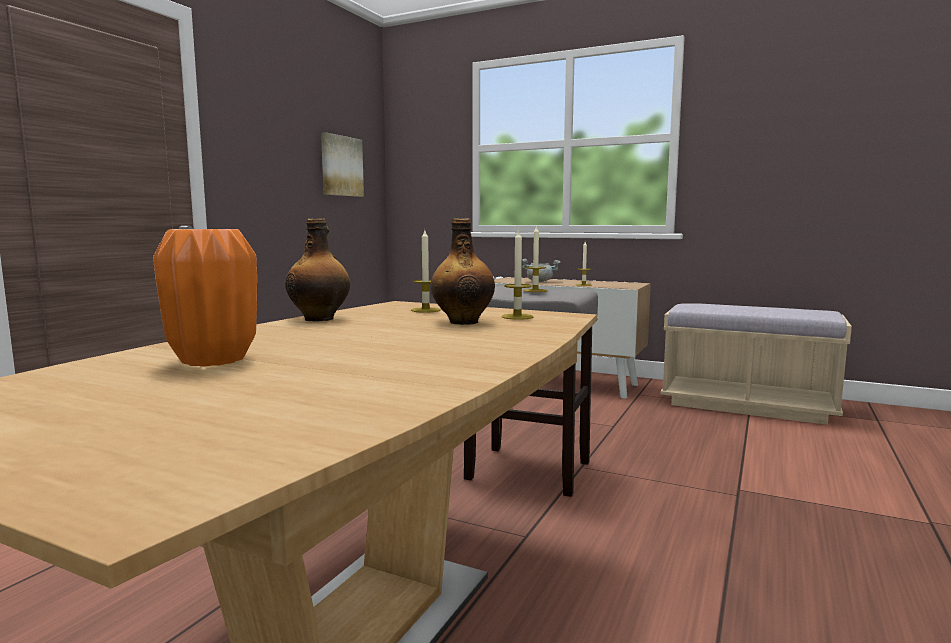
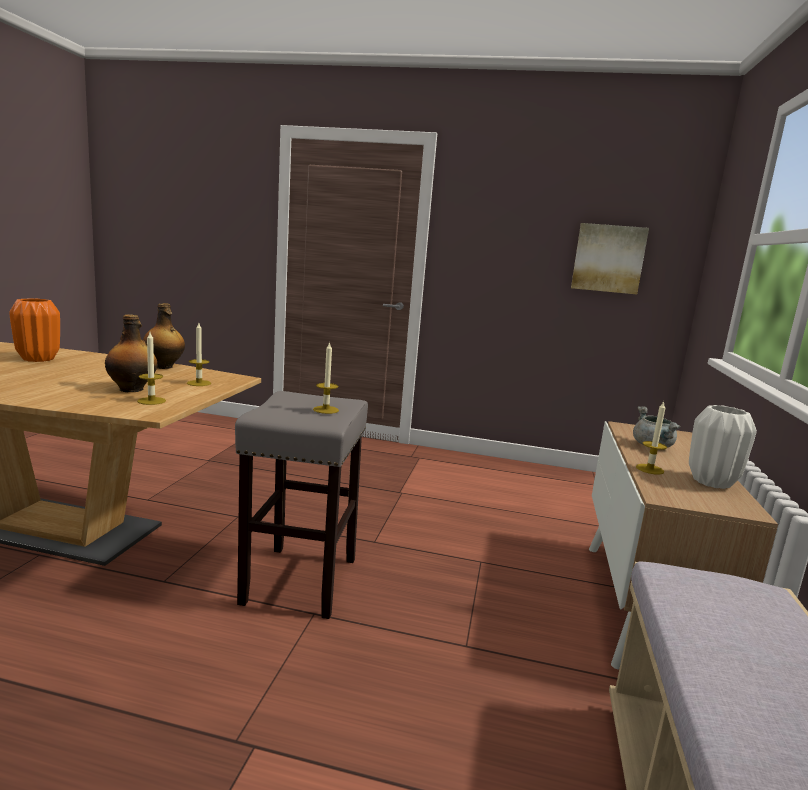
camera: 75 degrees right, 5 degrees up
none -> white vase [689,405,757,489]

